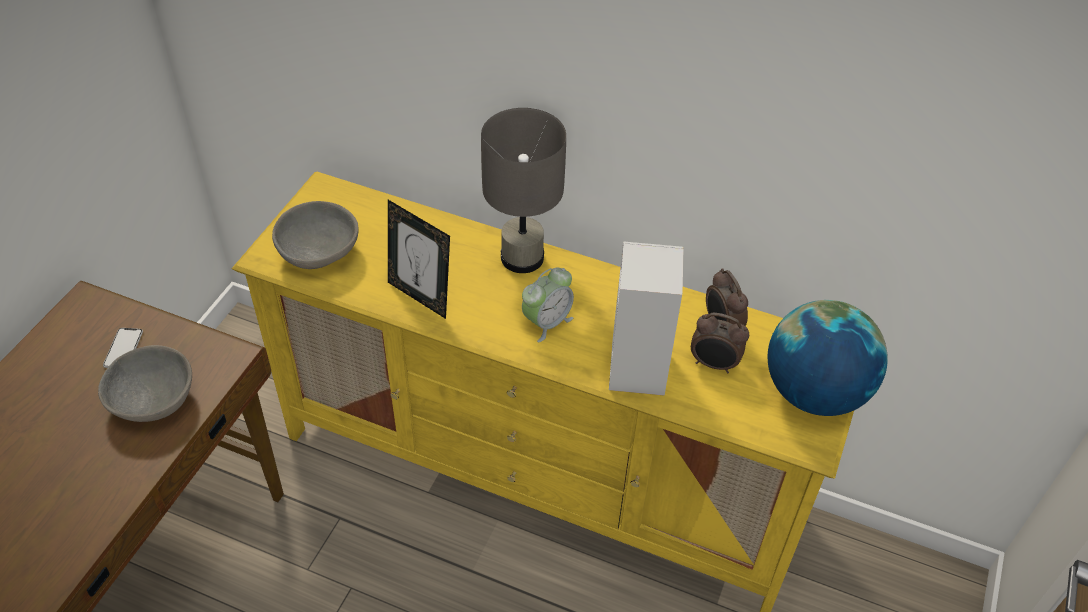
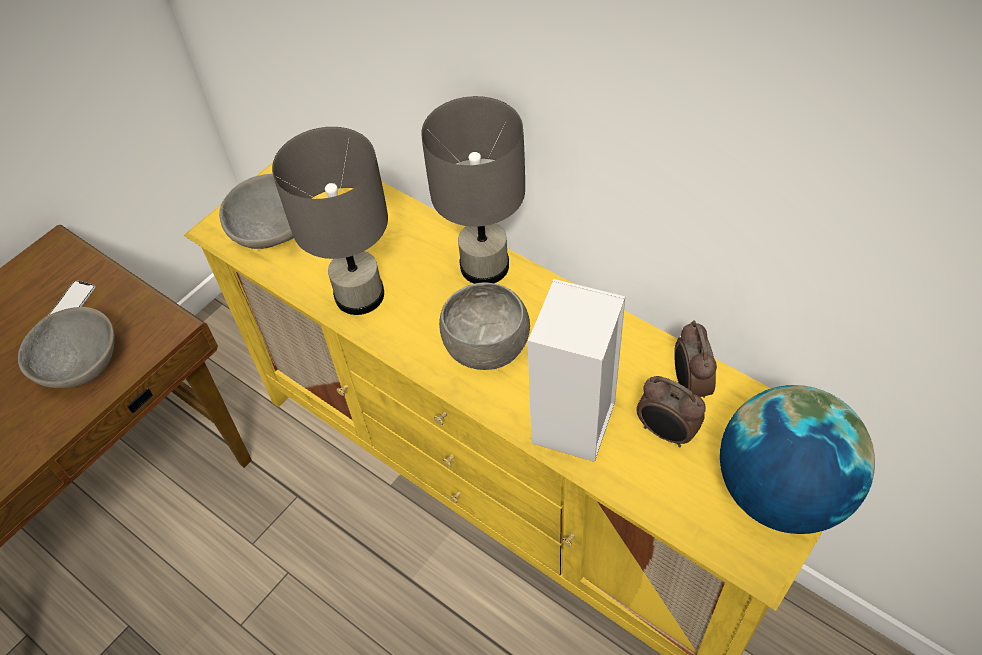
camera: 20 degrees right, 5 degrees up
picture frame [388,200,450,319] -> grey table lamp [272,127,388,315]
alarm clock [522,268,574,342] -> grey bowl [439,282,530,370]

